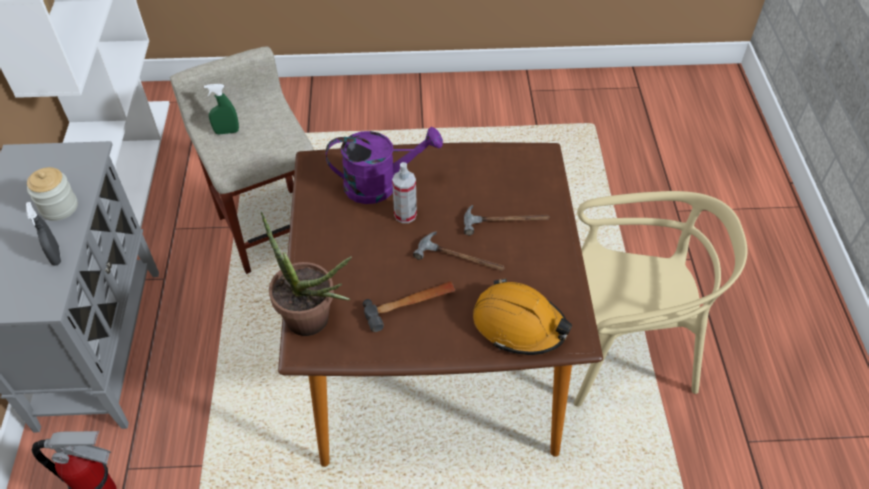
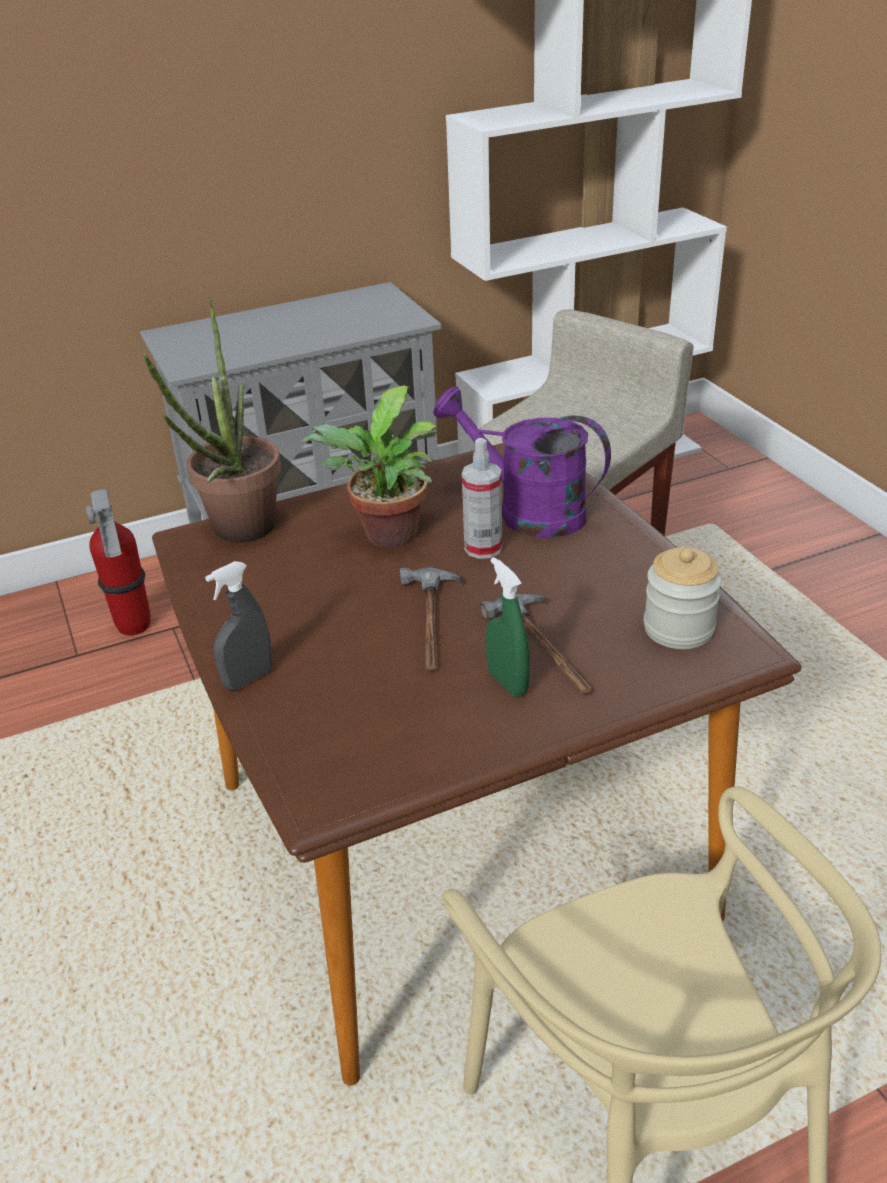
camera: 70 degrees right, 15 degrees down
grey spray bottle [26,202,61,266] -> grey spray bottle moved to [205,561,272,690]
jar [27,167,78,221] -> jar moved to [644,547,722,649]
green spray bottle [204,84,239,135] -> green spray bottle moved to [486,557,530,697]
purple watering can [326,127,443,204] -> purple watering can turned 150 degrees clockwise [433,387,611,538]
hammer [363,281,456,332] -> none
orange hard hat [473,278,572,355] -> none
none -> potted plant [301,385,437,547]

